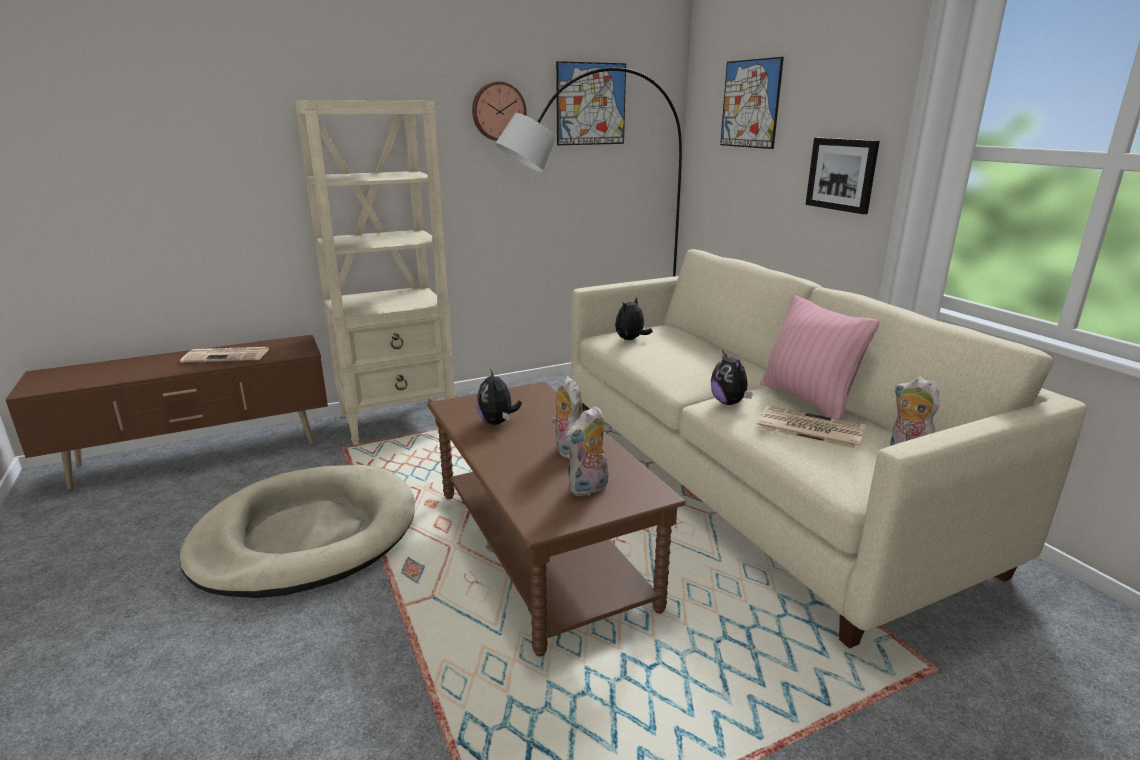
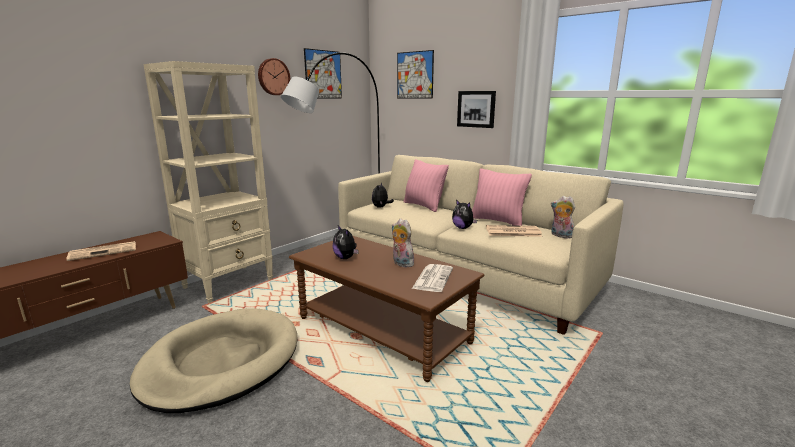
camera: 25 degrees left, 5 degrees down
plush toy [565,406,609,497] -> newspaper [412,264,453,292]
none -> pink pillow [403,159,449,212]

